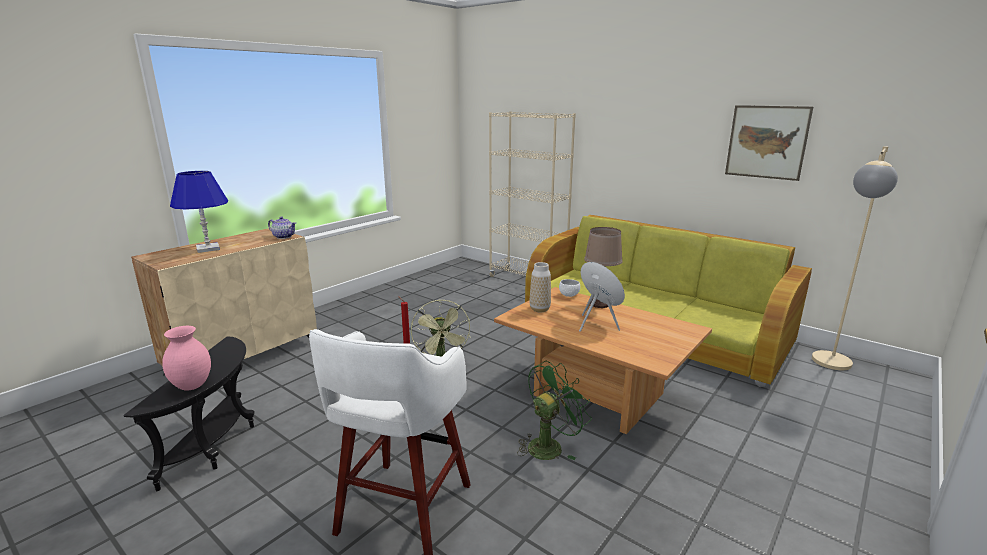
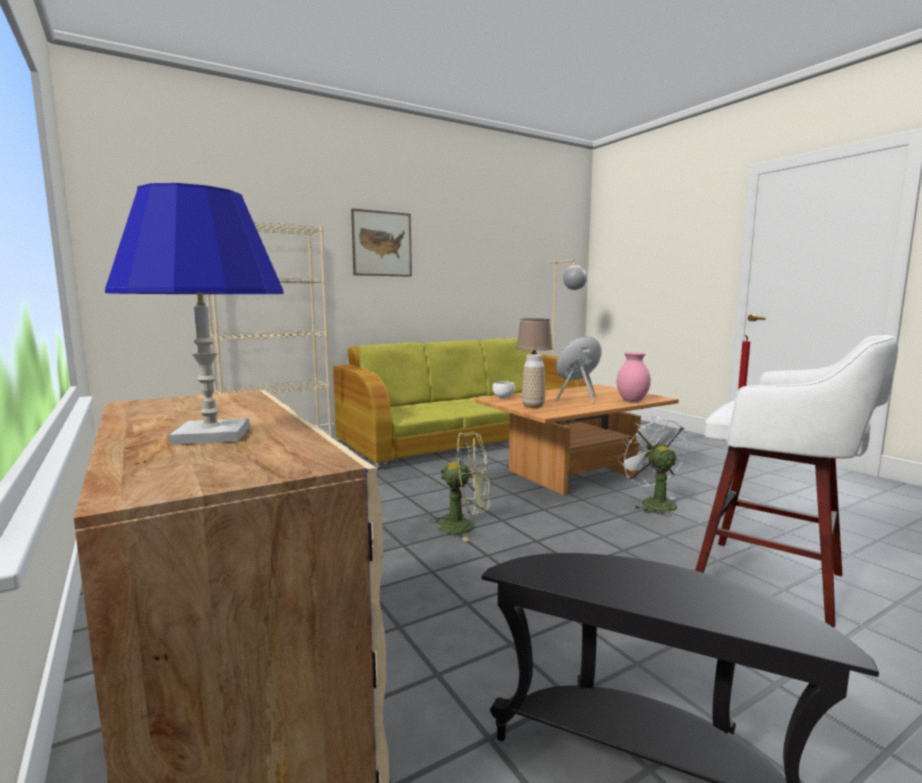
camera: 70 degrees left, 10 degrees down
pink vase [162,326,211,390] -> pink vase moved to [617,352,651,402]
teapot [268,216,296,239] -> none
green fan [517,361,592,460] -> white fan [617,415,688,516]
picture [725,105,813,181] -> picture moved to [351,208,412,277]

